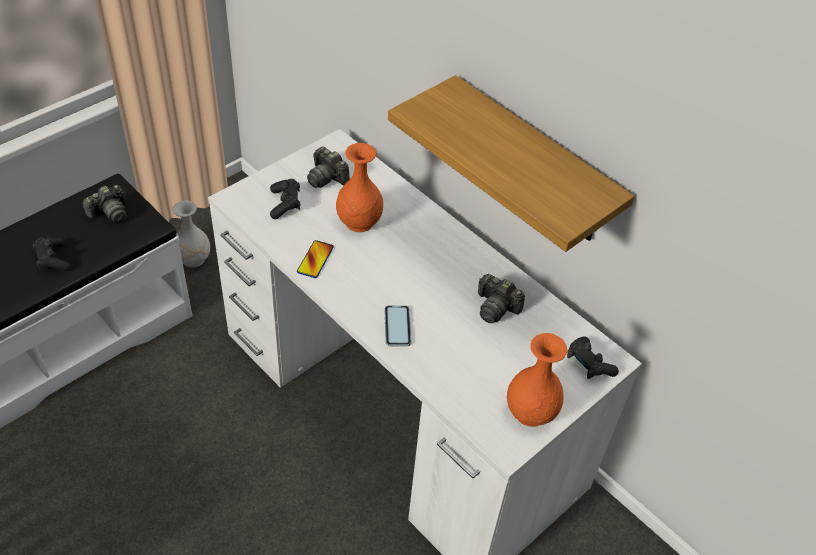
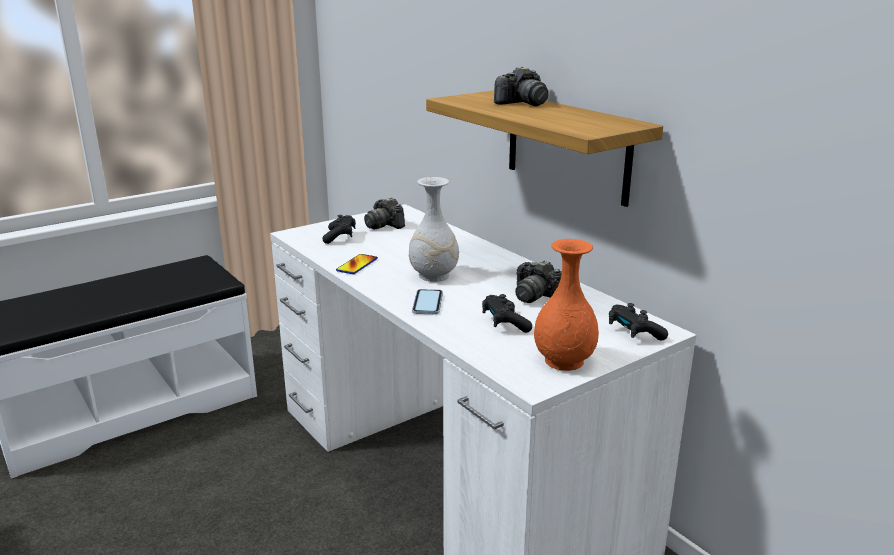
camera: 10 degrees right, 25 degrees down
black game controller [33,237,70,272] -> black game controller moved to [482,294,532,333]
camera [83,185,127,224] -> camera moved to [494,67,549,106]
white vase [173,200,210,268] -> white vase moved to [409,177,459,282]
orange vase [336,143,383,232] -> none

